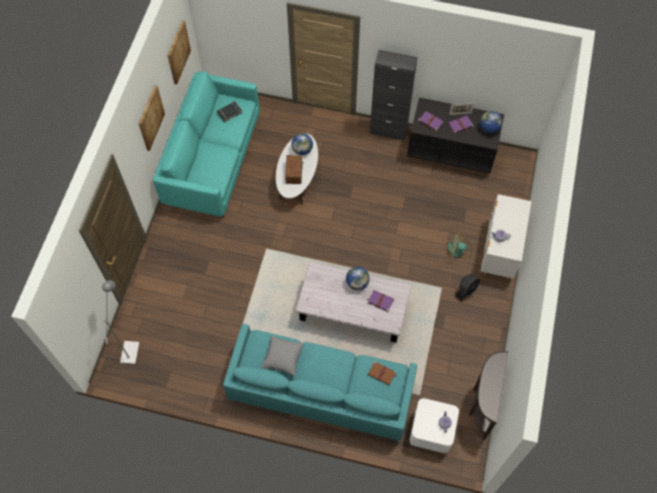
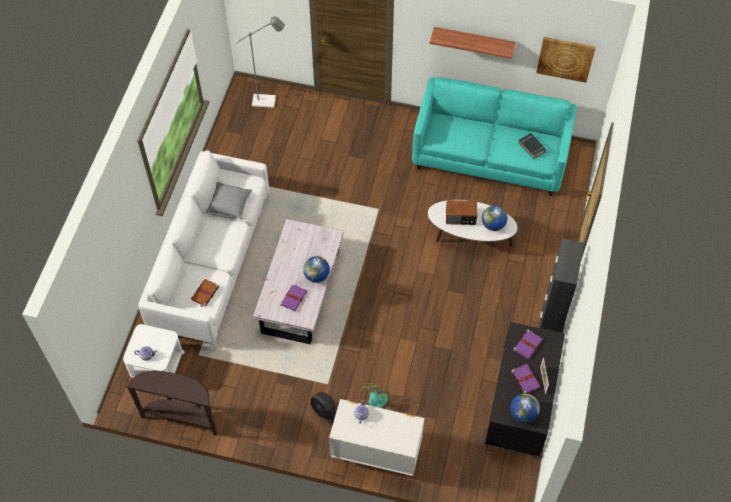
camera: 90 degrees right, 5 degrees down
picture [138,85,165,151] -> shelf [430,27,516,59]
turquoise sofa [223,324,417,442] -> white sofa [138,150,269,347]

